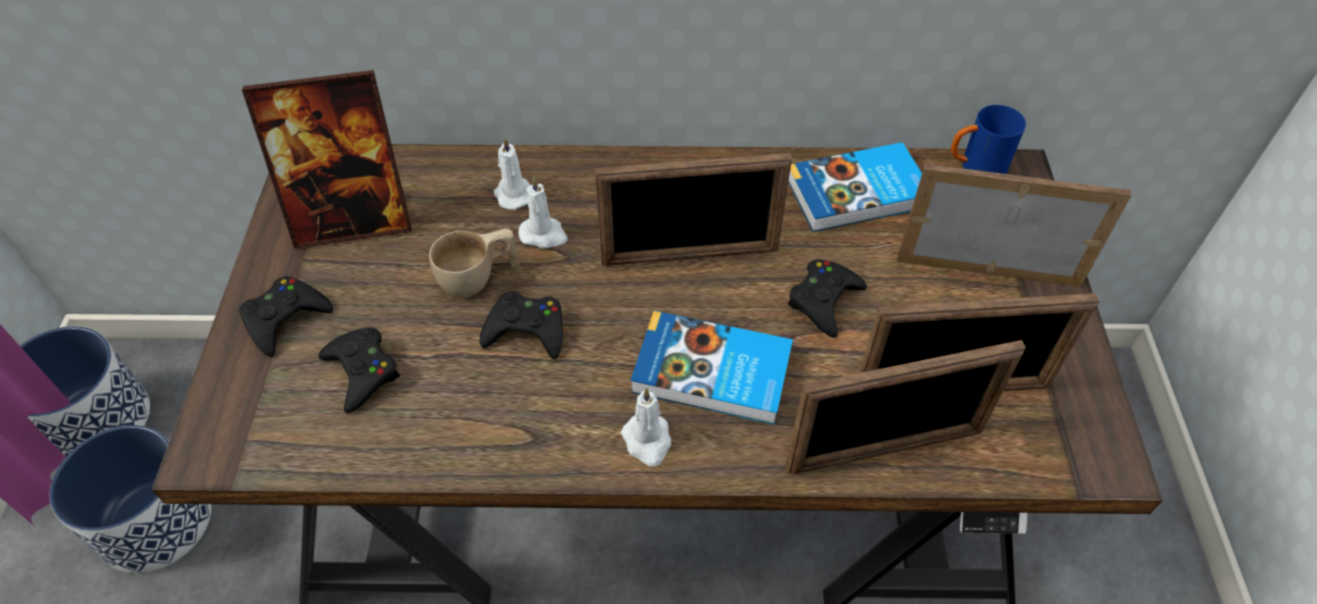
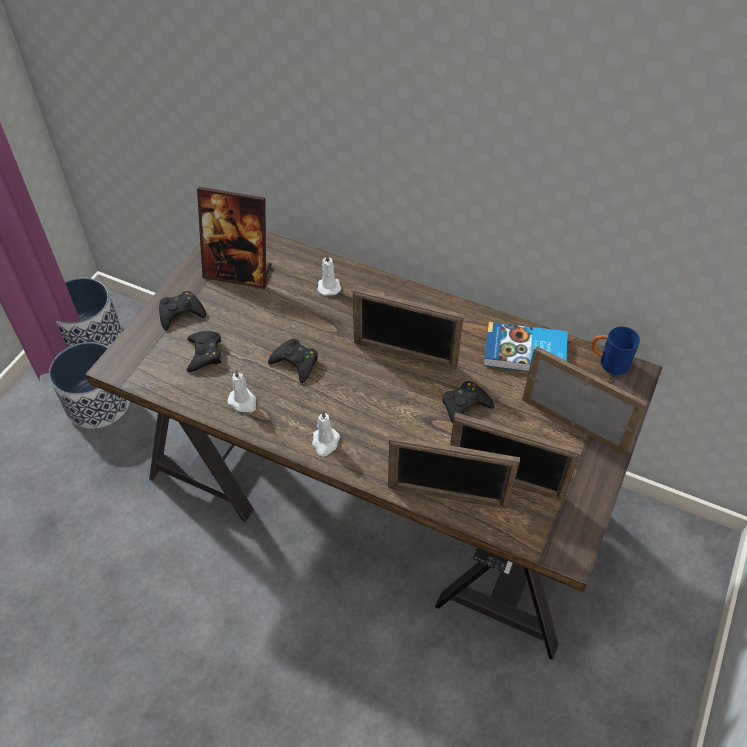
camera: 25 degrees right, 0 degrees up
beige cup [429,228,520,298] -> none
white candle [518,176,568,249] -> white candle moved to [227,370,256,412]
book [631,311,793,425] -> none

